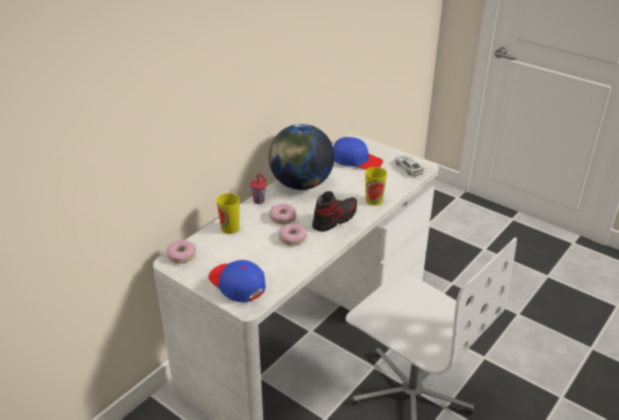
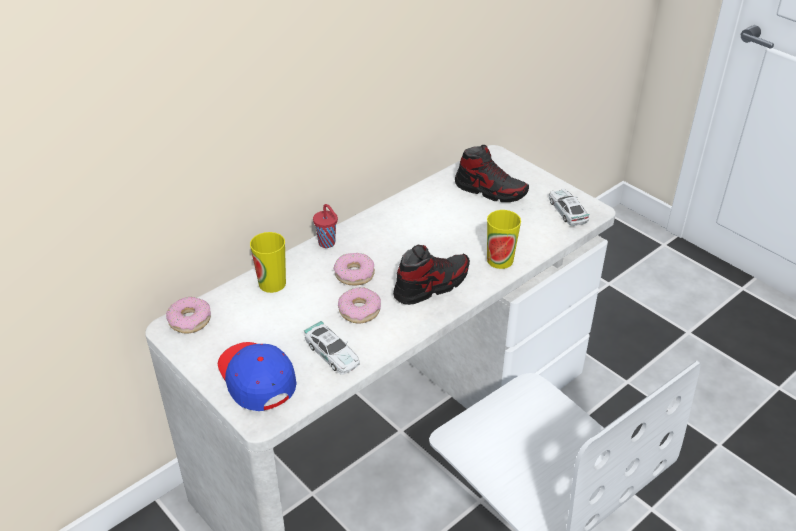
camera: 10 degrees right, 5 degrees up
globe [268,124,334,190] -> none
blue cap [333,137,383,170] -> shoe [455,145,529,202]
none -> toy car [304,321,360,375]

